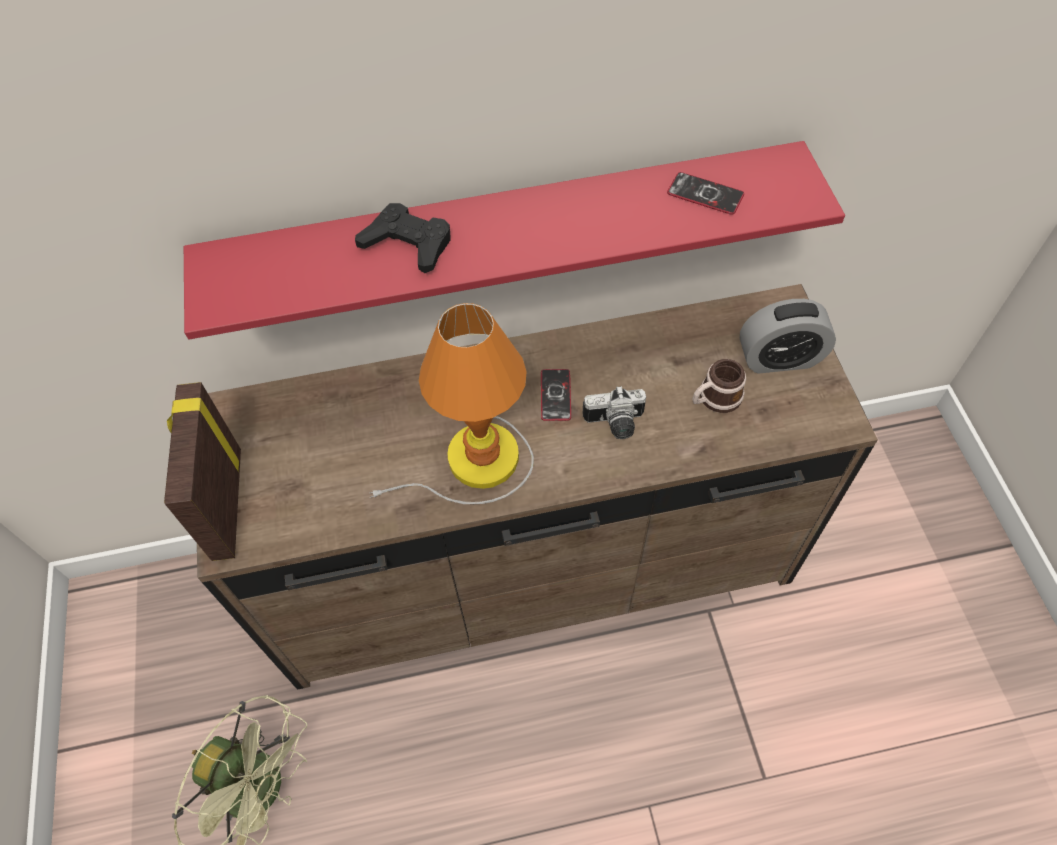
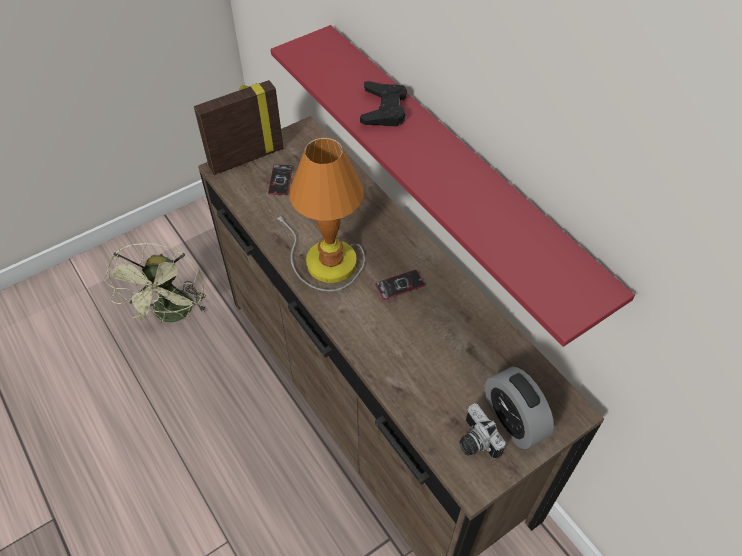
camera: 65 degrees right, 5 degrees down
camera [583,386,646,439] -> camera moved to [459,403,506,459]
phone [667,172,744,215] -> phone moved to [268,165,293,195]
mug [692,359,746,413] -> none

